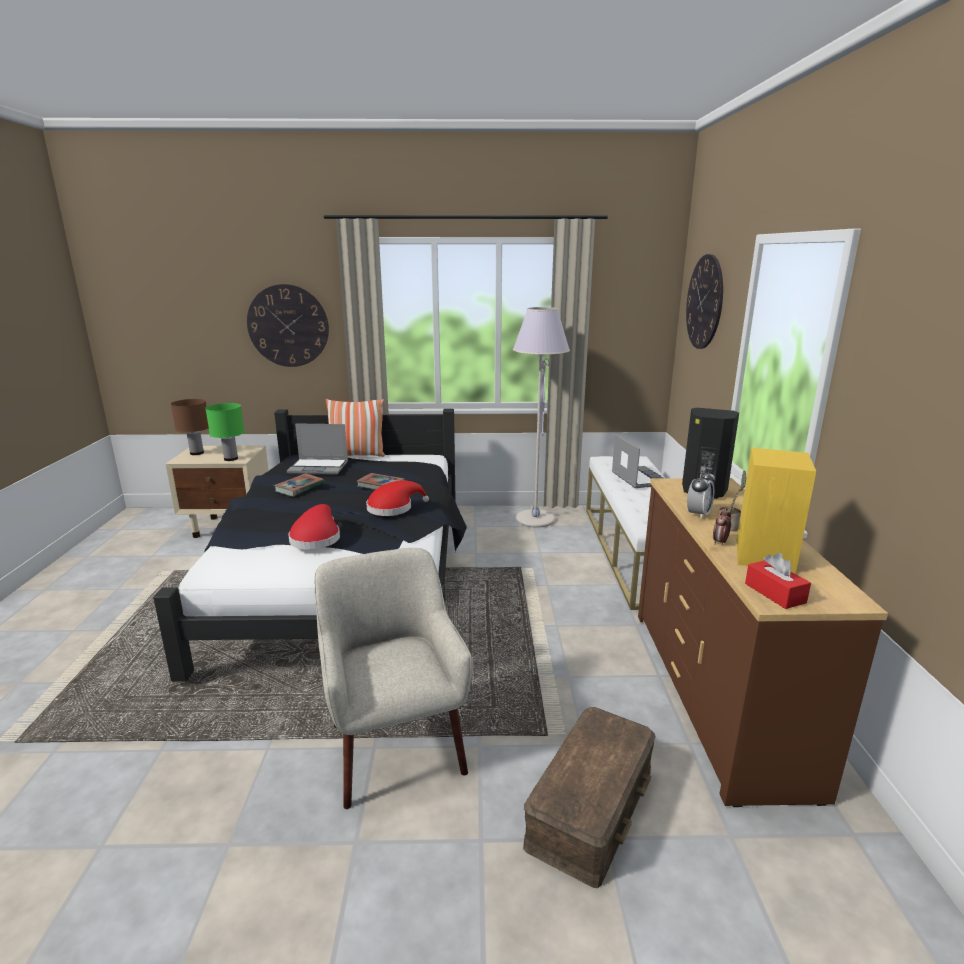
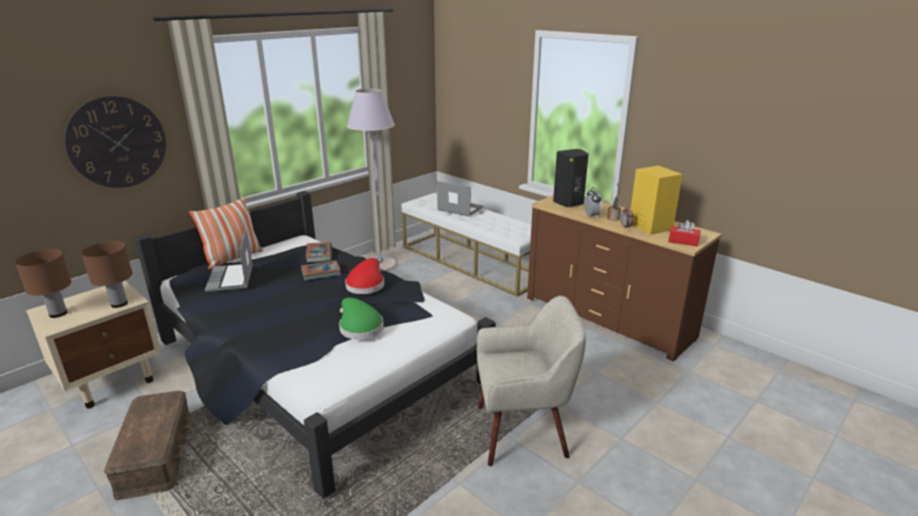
camera: 45 degrees left, 5 degrees up
green table lamp [205,403,245,461] -> brown table lamp [81,241,133,308]
book [274,473,325,497] -> book moved to [305,242,332,263]
laptop [287,423,348,475] -> laptop turned 120 degrees clockwise [205,230,253,292]
red hat [288,504,340,549] -> green hat [339,298,384,339]
beige armchair [314,548,473,809] -> beige armchair turned 150 degrees clockwise [477,296,586,466]
brown storage box [523,707,656,888] -> brown storage box moved to [104,391,191,500]
wall clock [686,254,723,349] -> none

